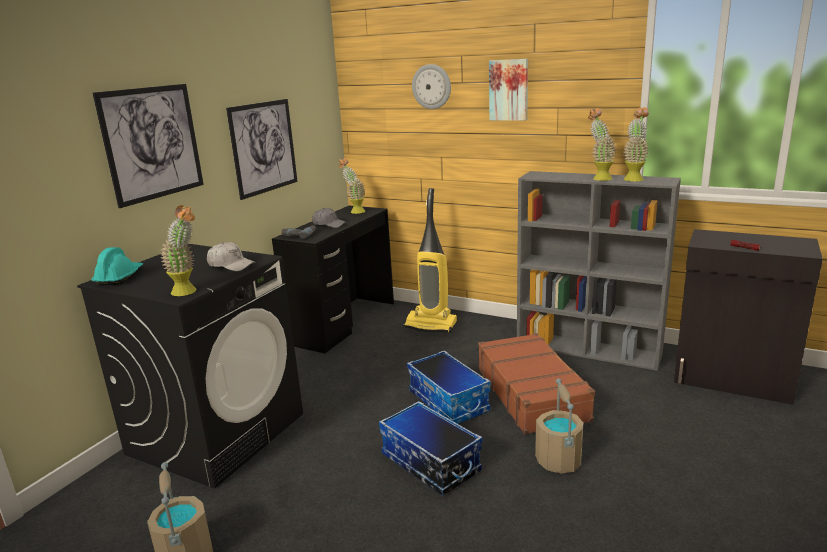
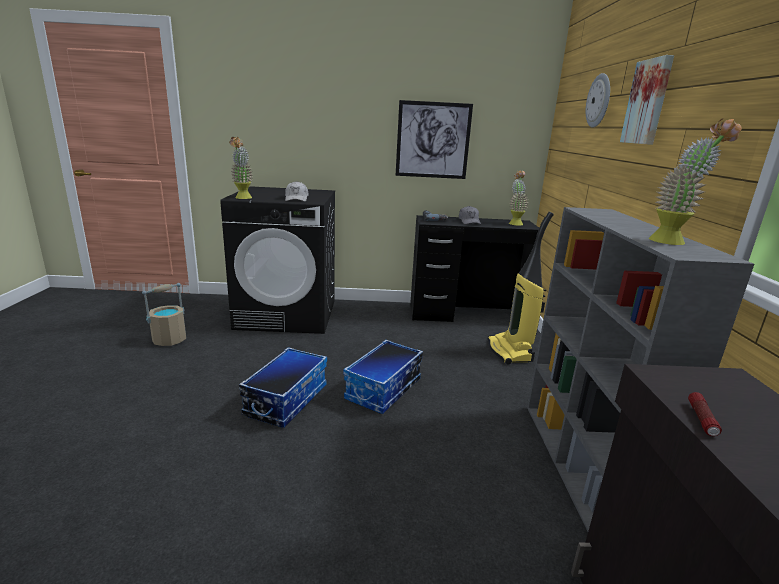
camera: 60 degrees right, 0 degrees up
turquoise hard hat [91,247,143,285] -> none
picture [93,84,204,208] -> none
brown suitcase [478,333,595,435] -> none
beige bucket [535,378,583,473] -> none
potted plant [588,108,617,181] -> none

